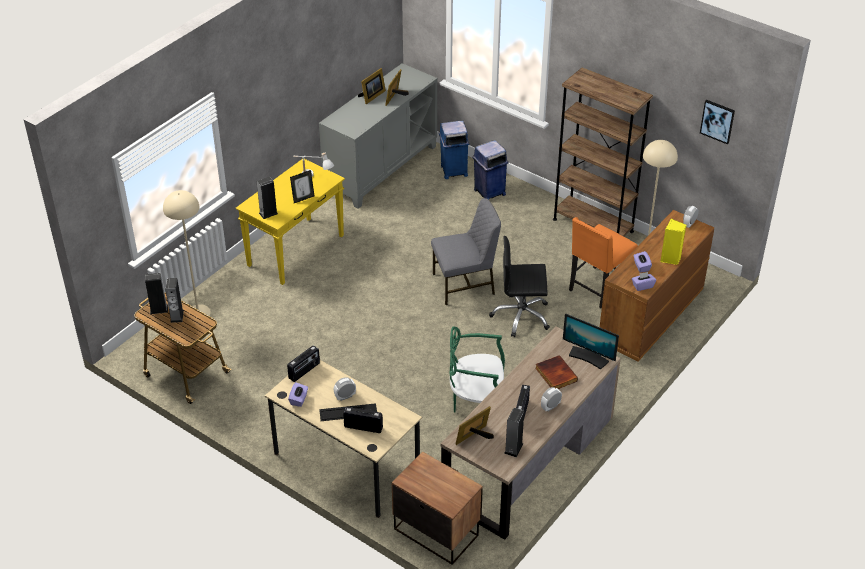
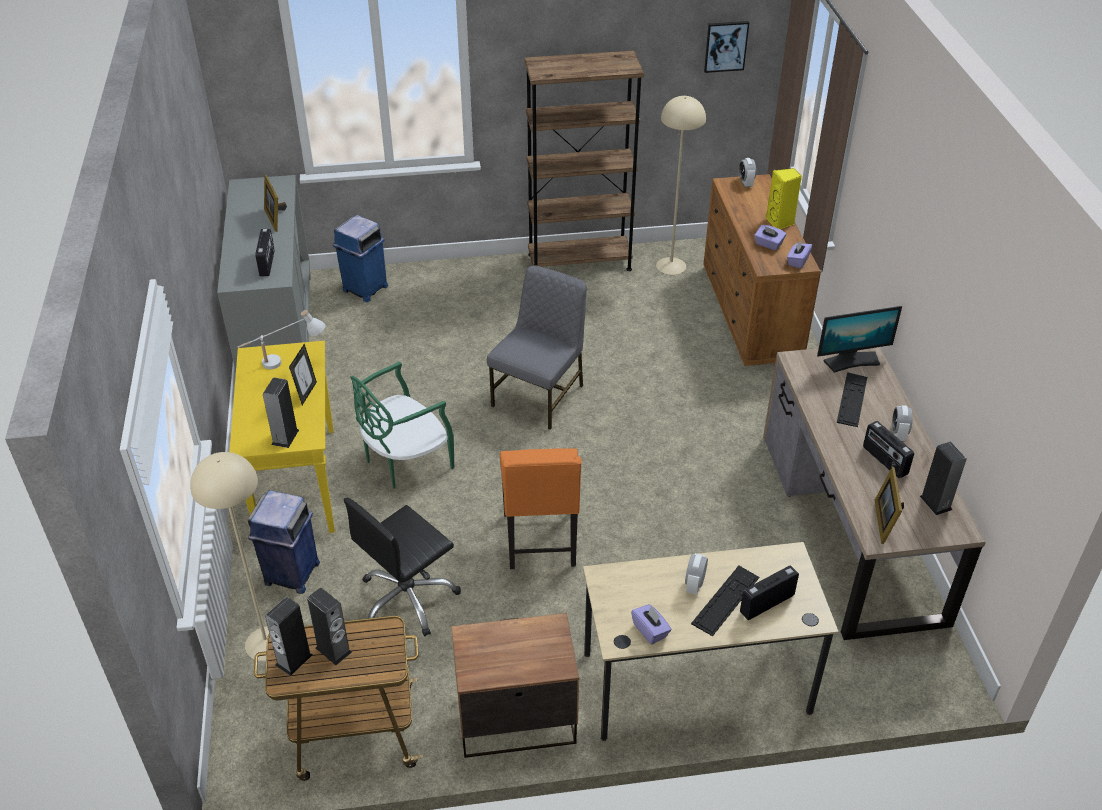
camera: 45 degrees left, 0 degrees up
radio [287,345,320,382] -> radio moved to [255,228,275,276]
picture frame [358,68,386,104] -> none
nightstand [392,451,483,565] -> nightstand moved to [451,613,579,758]
green chair [450,327,505,412] -> green chair moved to [350,361,454,489]
blue trash can [472,140,509,200] -> blue trash can moved to [248,490,320,594]
black office chair [489,236,550,337] -> black office chair moved to [344,497,461,637]
book [535,355,578,389] -> keyboard [837,372,867,427]
orange chair [569,217,638,309] -> orange chair moved to [500,448,582,569]

